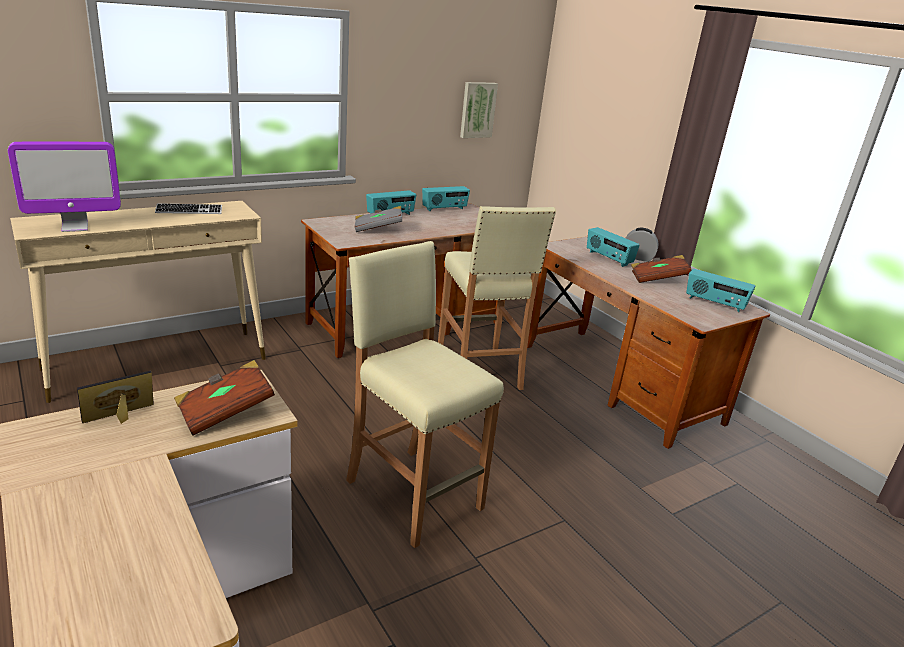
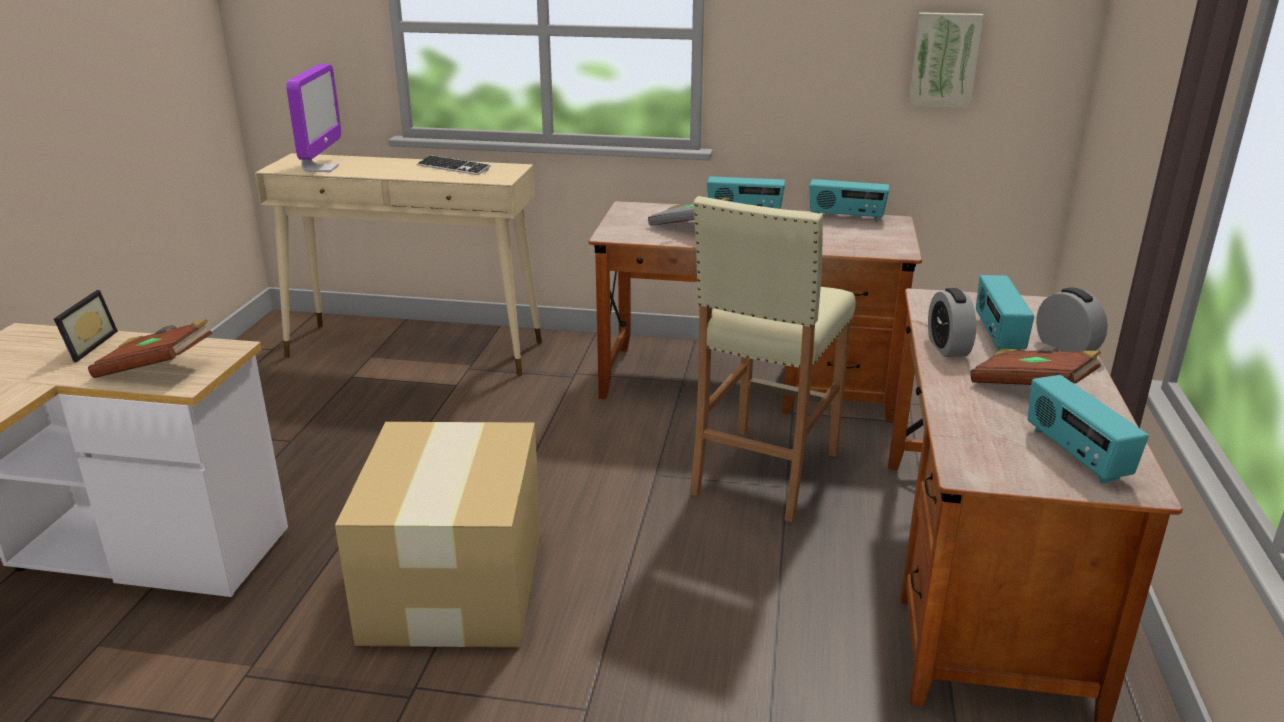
camera: 45 degrees right, 0 degrees up
monitor [8,142,121,232] -> monitor turned 105 degrees counterclockwise [286,64,341,172]
picture frame [77,371,154,424] -> picture frame turned 90 degrees clockwise [54,290,118,363]
beige stool [346,241,504,548] -> cardboard box [335,422,541,647]
none -> alarm clock [928,288,976,357]

